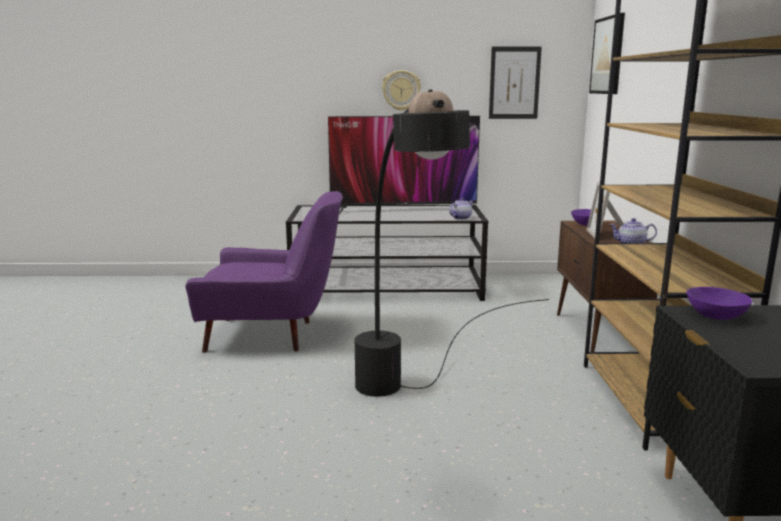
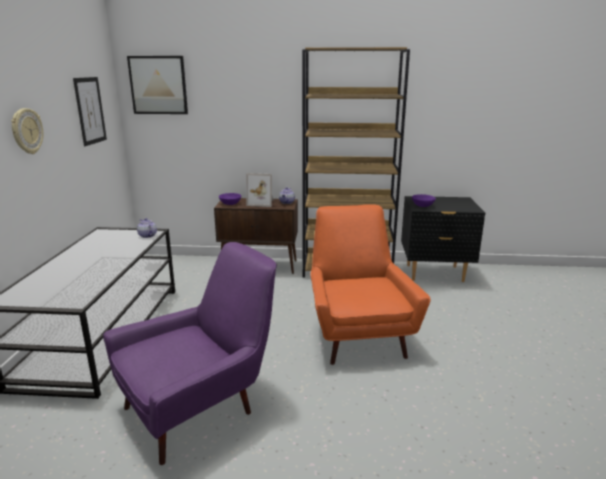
camera: 85 degrees left, 5 degrees up
purple armchair [186,191,343,353] -> purple armchair turned 45 degrees clockwise [103,242,277,465]
television [328,116,480,215] -> none
black floor lamp [355,90,549,397] -> orange armchair [310,204,431,365]

